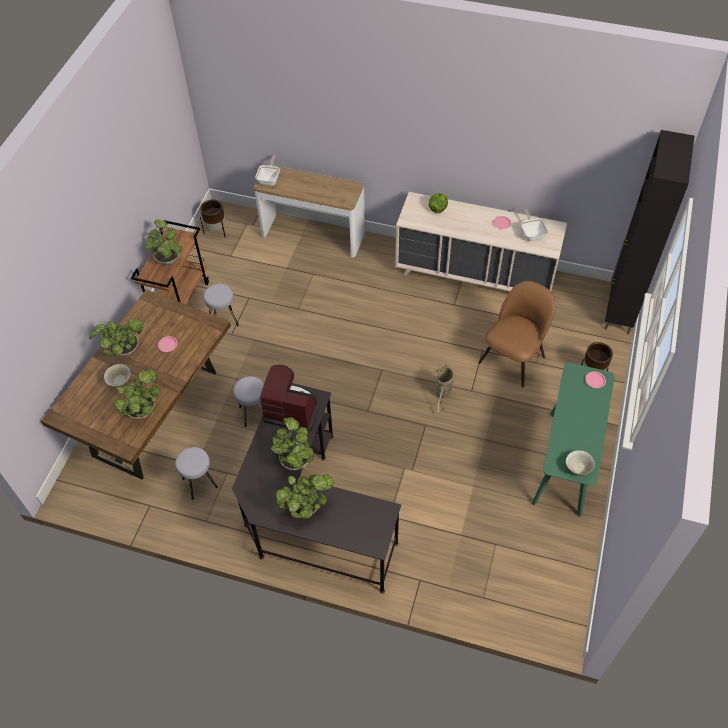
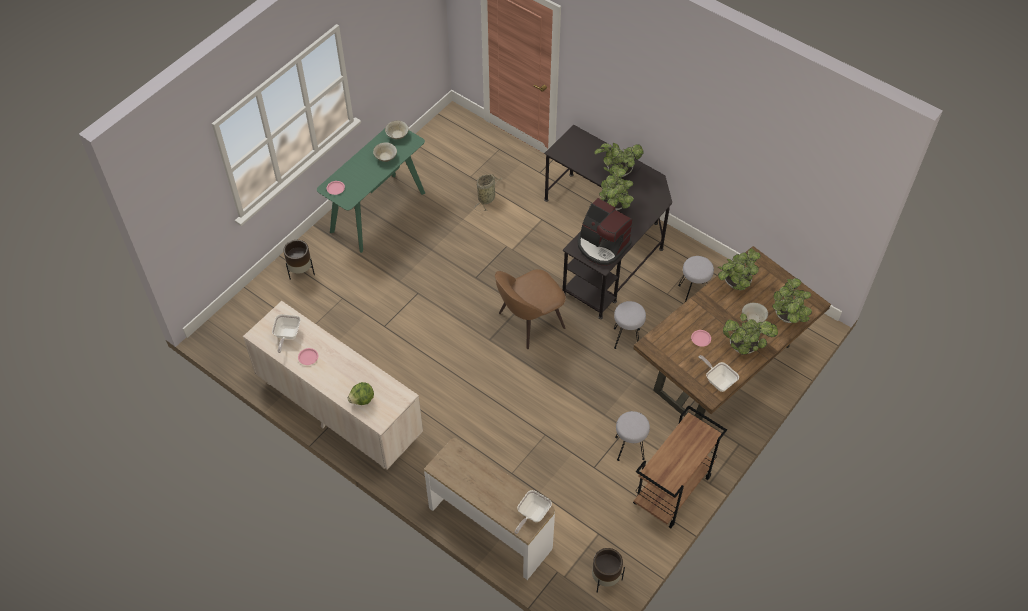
camera: 160 degrees left, 0 degrees up
potted plant [145,220,182,265] -> potted plant moved to [772,278,812,323]
basket [434,364,454,414] -> basket moved to [474,174,502,211]
brown chair [478,281,556,387] -> brown chair moved to [495,269,566,349]
black cabinet [605,130,695,334] -> none
none -> beige bowl [373,142,397,162]
none -> frying pan [698,355,739,392]

